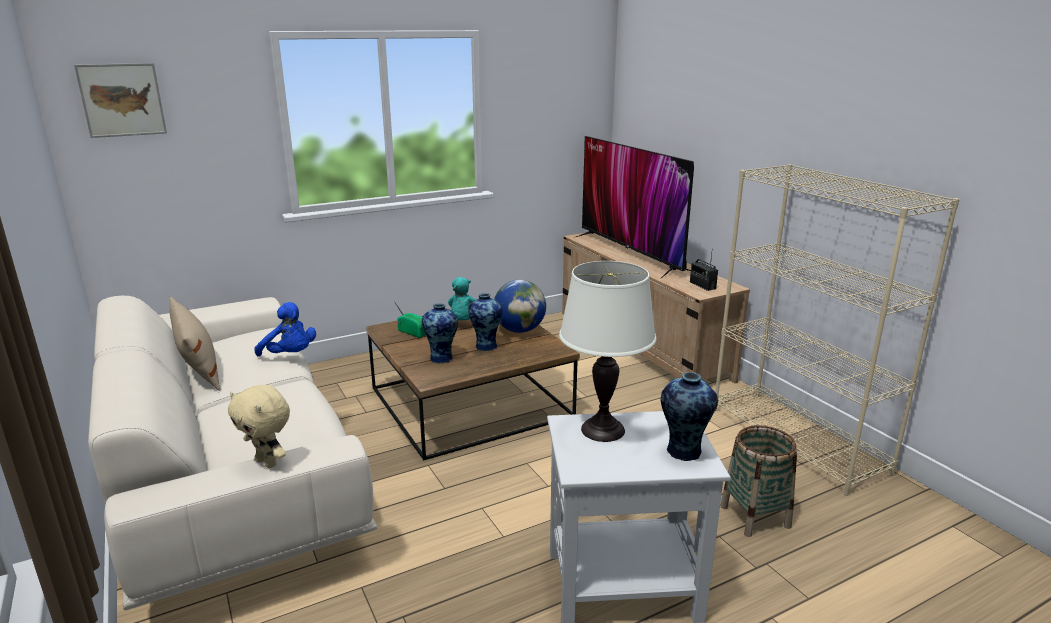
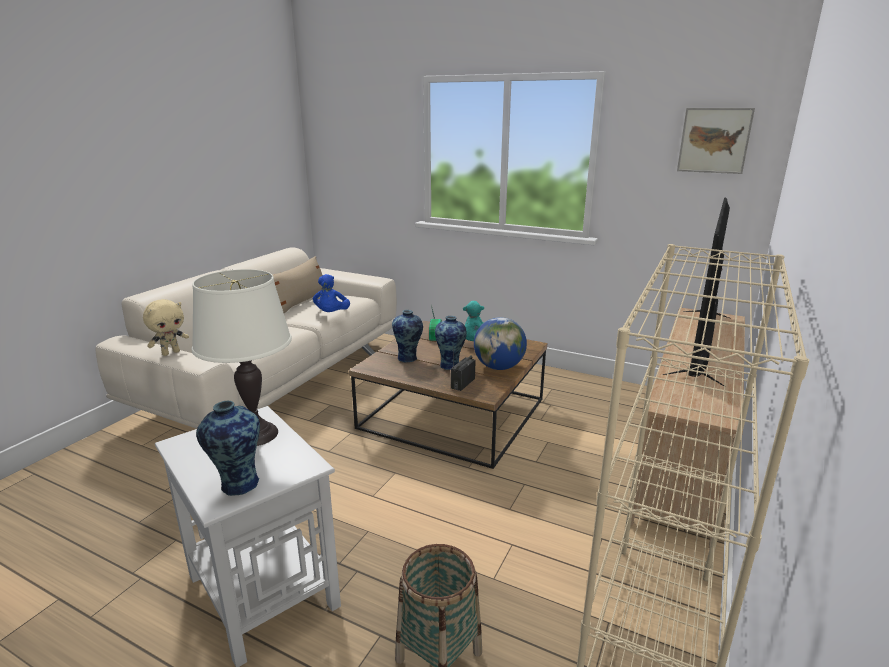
camera: 55 degrees right, 0 degrees up
picture [74,63,167,138] -> picture moved to [677,108,755,174]
beige plush toy [228,385,290,468] -> beige plush toy turned 135 degrees counterclockwise [143,299,189,356]
radio [690,248,718,291] -> radio moved to [451,345,475,391]

